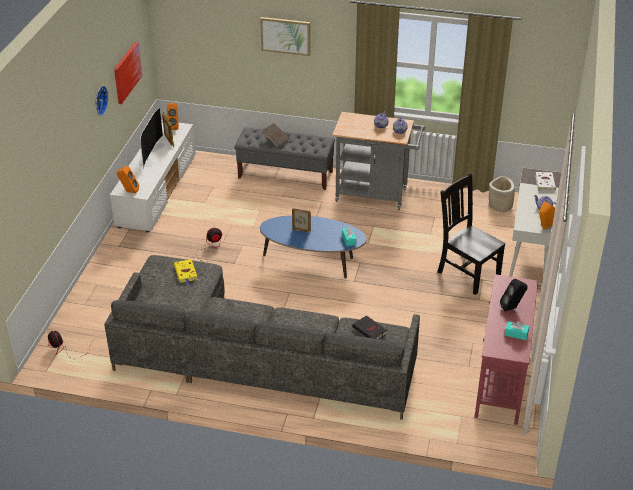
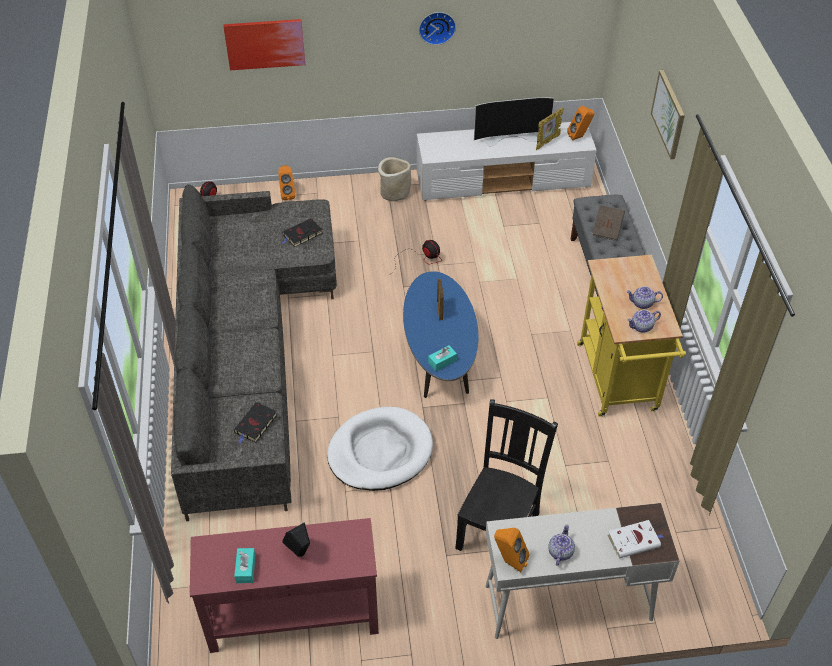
camera: 70 degrees right, 10 degrees up
picture [114,42,142,104] -> picture moved to [223,19,305,70]
orange speaker [117,166,139,193] -> orange speaker moved to [278,165,295,200]
yellow book [174,259,198,286] -> black book [281,218,322,247]
grey cart [332,112,425,210] -> yellow cart [577,255,686,417]
beige planter [489,176,514,212] -> beige planter moved to [378,157,411,201]
none -> white dog bed [327,407,433,491]

